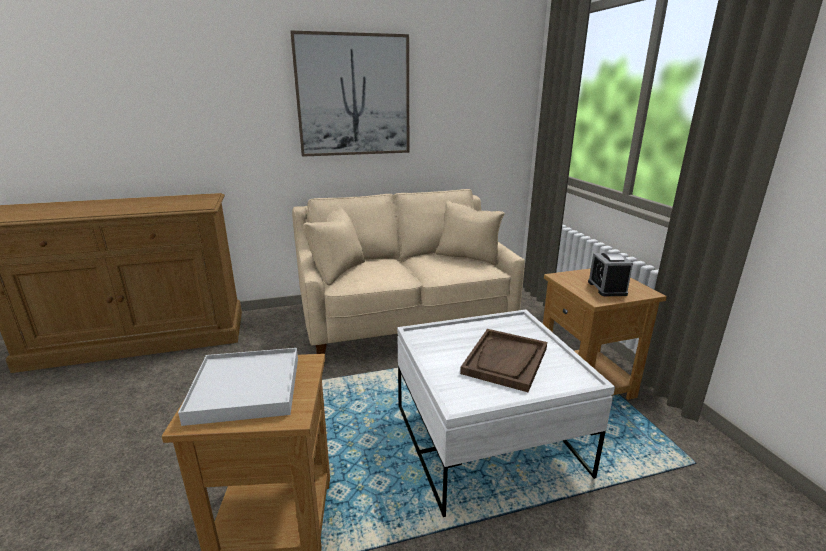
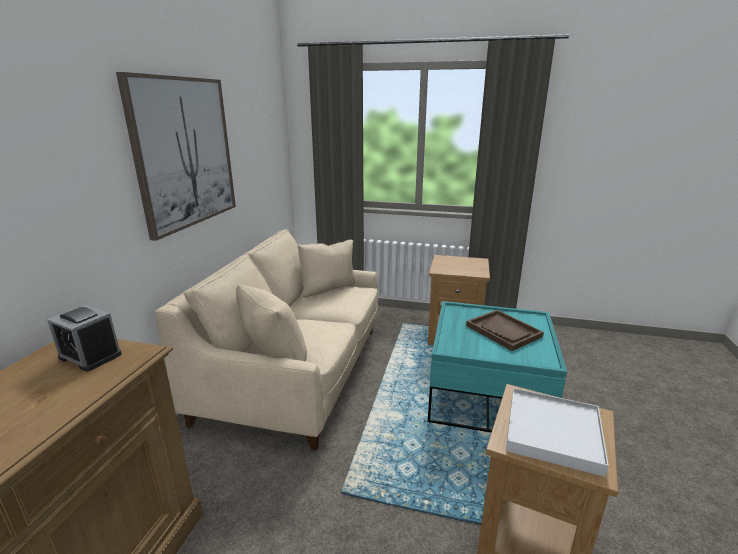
camera: 60 degrees left, 0 degrees up
white coffee table [397,310,615,517] -> turquoise coffee table [428,301,567,432]
alarm clock [588,253,633,296] -> alarm clock moved to [47,305,122,372]

